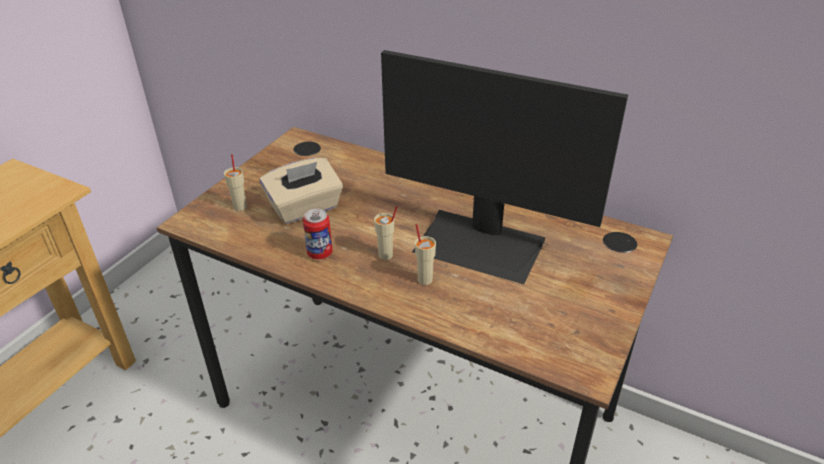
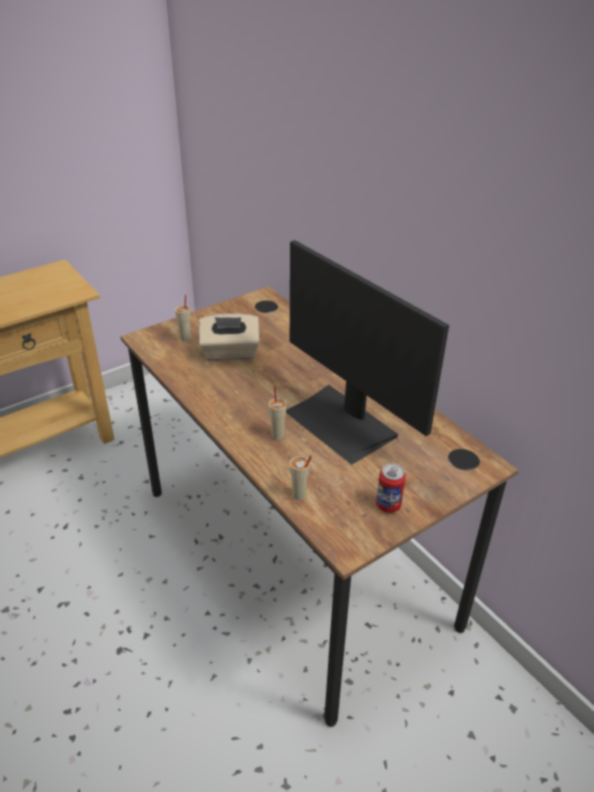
camera: 25 degrees right, 0 degrees up
can [303,209,333,260] -> can moved to [376,464,406,513]
beige cup [374,206,397,260] -> beige cup moved to [290,455,312,500]

